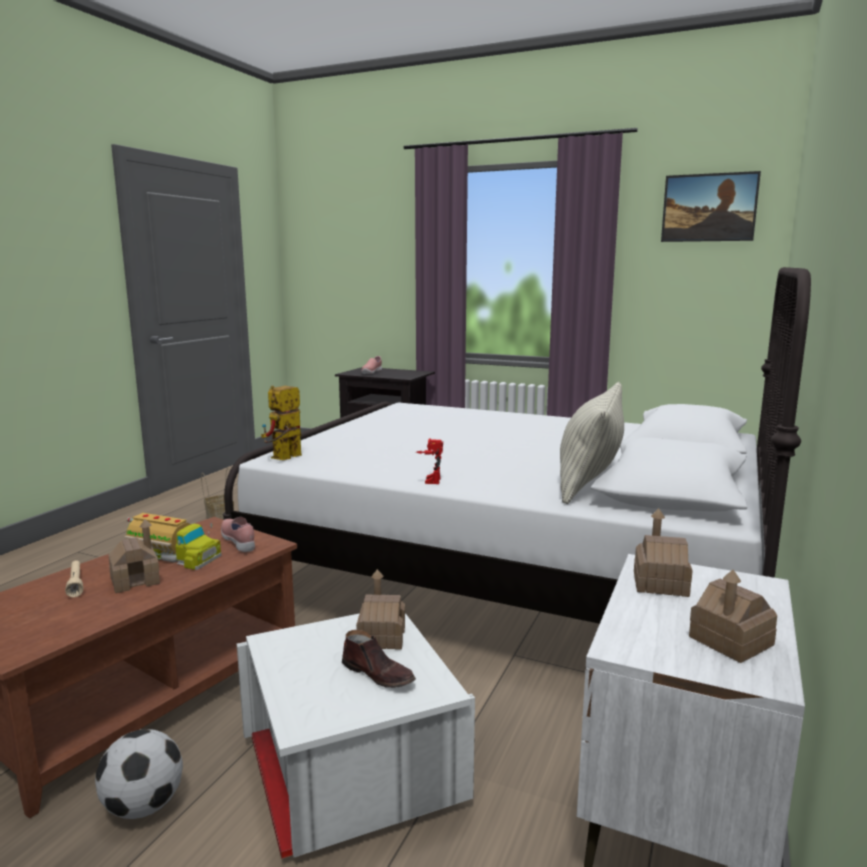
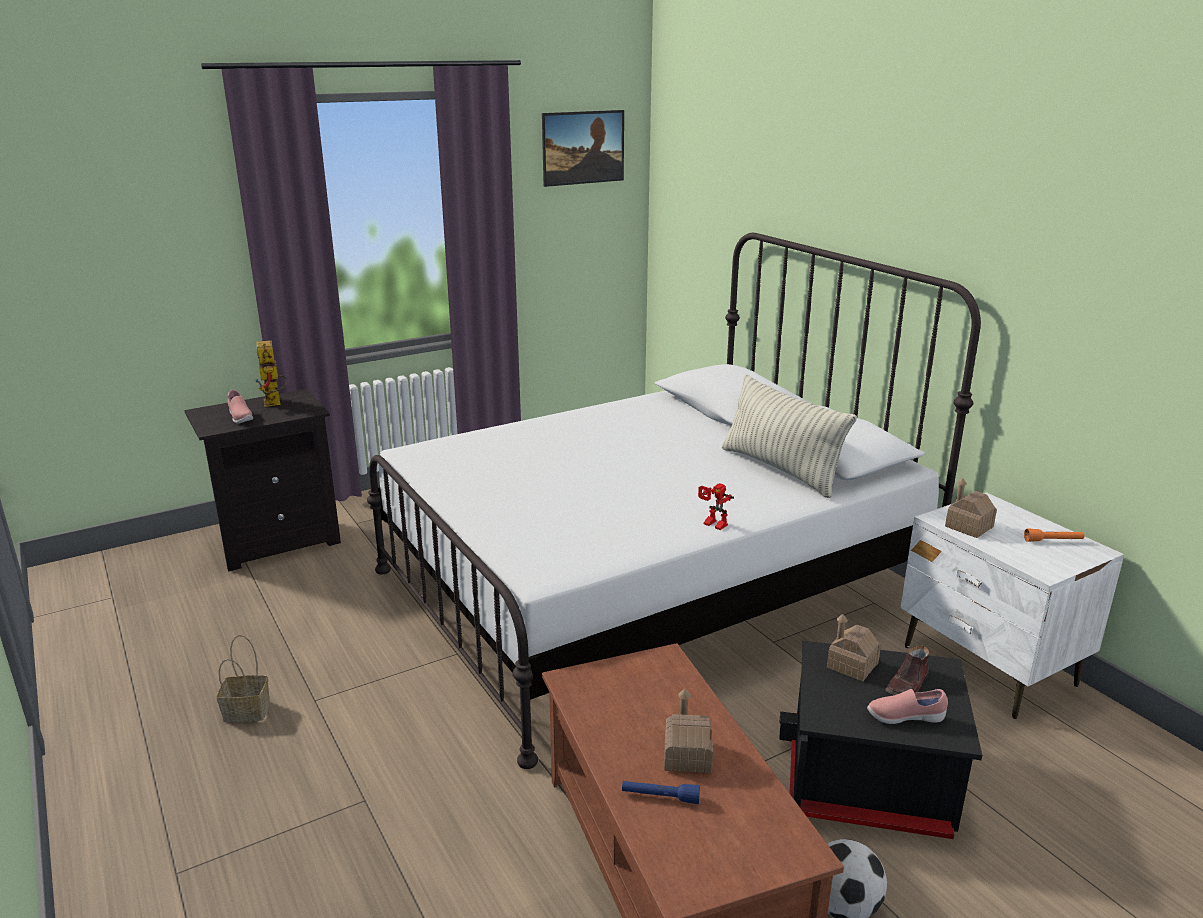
camera: 55 degrees left, 10 degrees up
beige flashlight [65,560,83,597] -> blue flashlight [622,781,700,804]
toy truck [124,513,222,570] -> none
pink shoe [221,517,255,552] -> pink shoe moved to [867,689,948,724]
white storage box [237,613,475,859] -> black storage box [779,641,982,839]
toy robot [261,385,302,460] -> toy robot moved to [255,340,288,407]
brown shoe [342,630,416,688] -> brown shoe turned 150 degrees clockwise [885,646,929,695]
toy house [689,570,777,663] -> orange flashlight [1024,528,1084,542]

